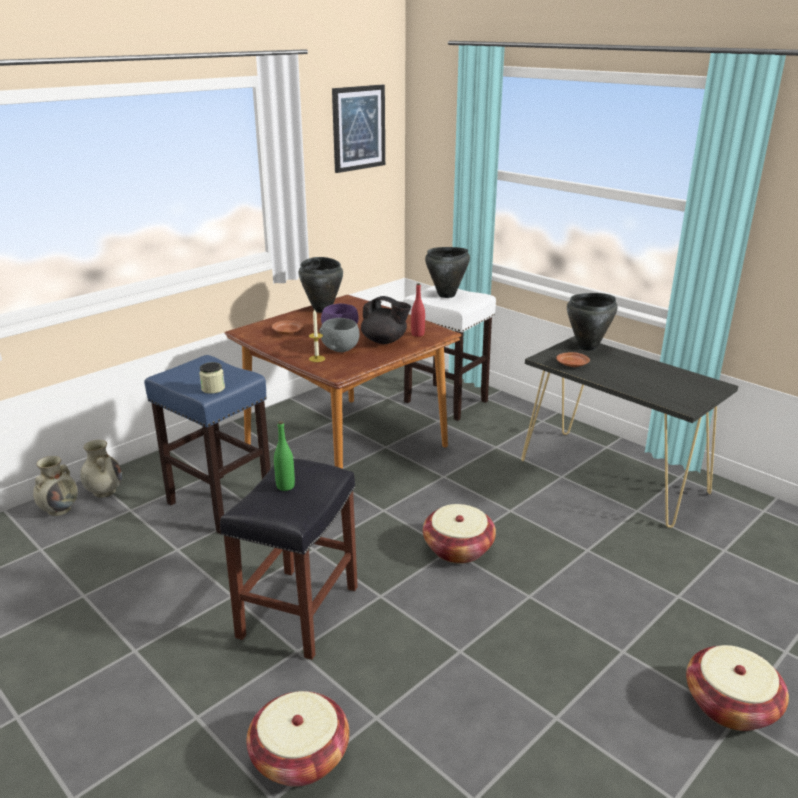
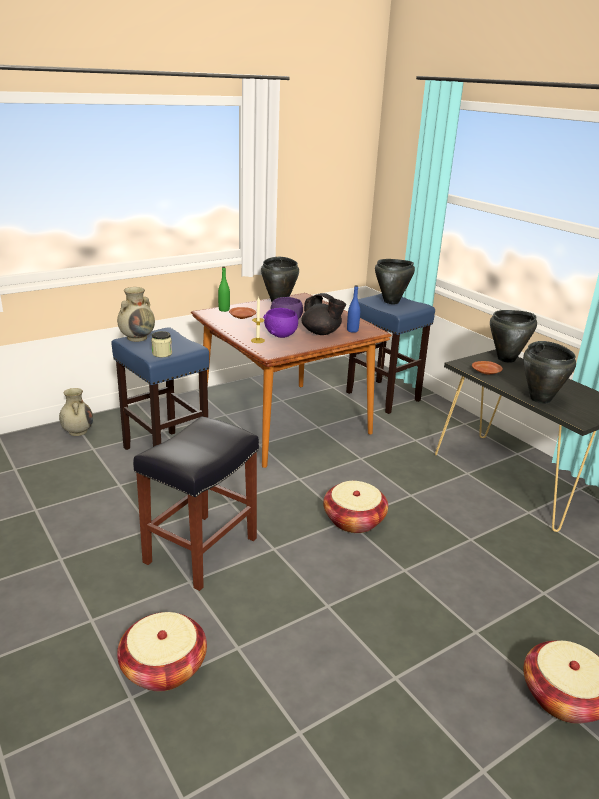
camera: 10 degrees right, 0 degrees up
beige vase [33,456,78,516] -> beige vase moved to [117,287,155,342]
green bottle [274,421,295,491] -> green bottle moved to [218,266,230,312]
grey bowl [319,318,360,352] -> purple bowl [263,308,298,338]
picture [332,85,385,173] -> none
white stool [403,285,496,421] -> blue stool [346,294,435,414]
red bottle [411,283,425,337] -> blue bottle [347,285,360,333]
none -> black cooking pot [523,341,576,404]

